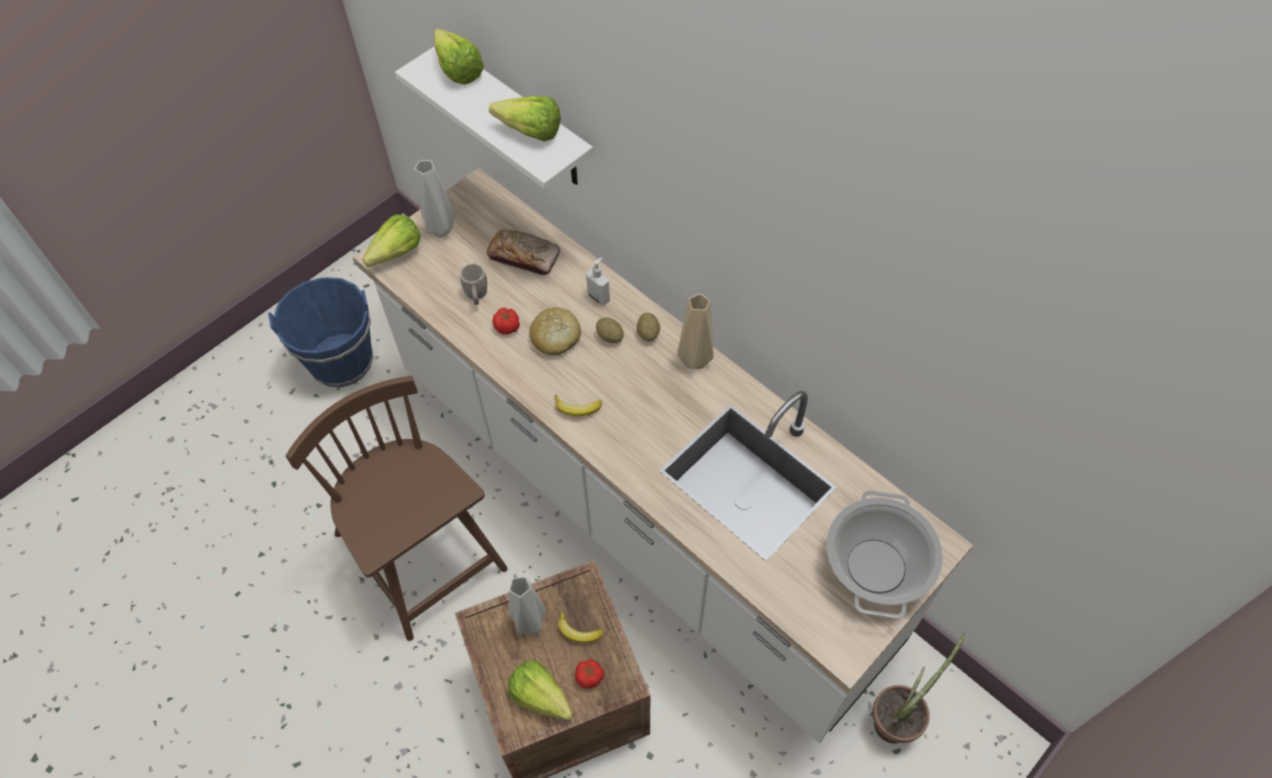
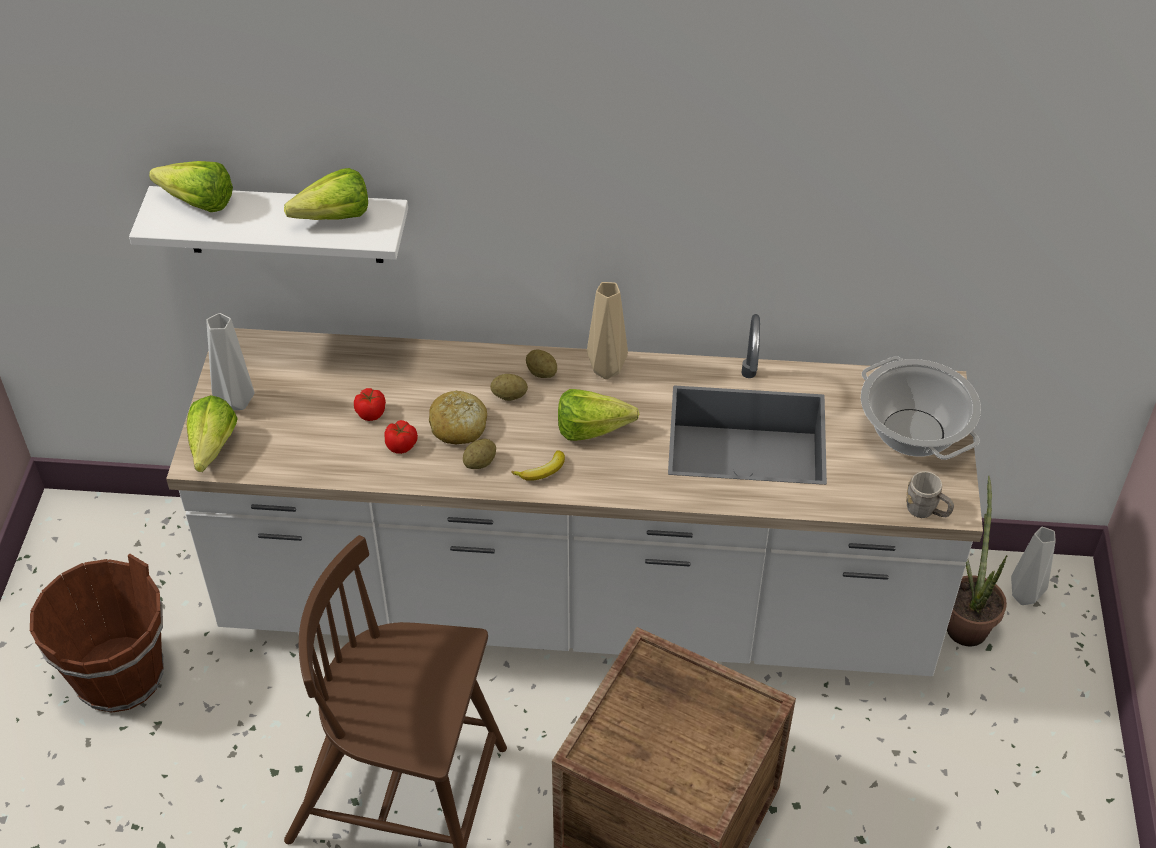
camera: 40 degrees left, 10 degrees down
blue bucket [268,277,373,387] -> brown bucket [30,554,164,713]
grey mug [460,264,487,305] -> grey mug moved to [906,471,954,518]
bread [486,229,560,276] -> none
lettuce [508,661,573,721] -> lettuce moved to [558,389,639,441]
grey vase [509,577,546,634] -> grey vase moved to [1011,527,1056,605]
banana [558,611,604,643] -> none
tomato [575,659,604,689] -> tomato moved to [354,388,386,421]
soap dispenser [586,257,610,306] -> none
none -> potato [463,439,496,469]

